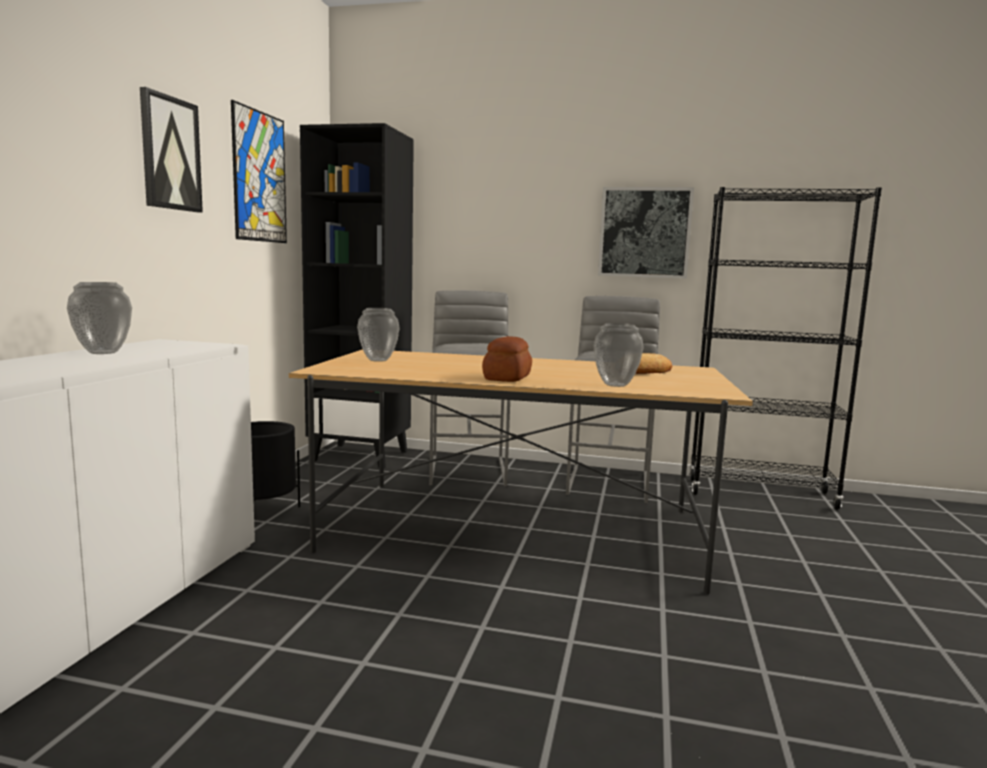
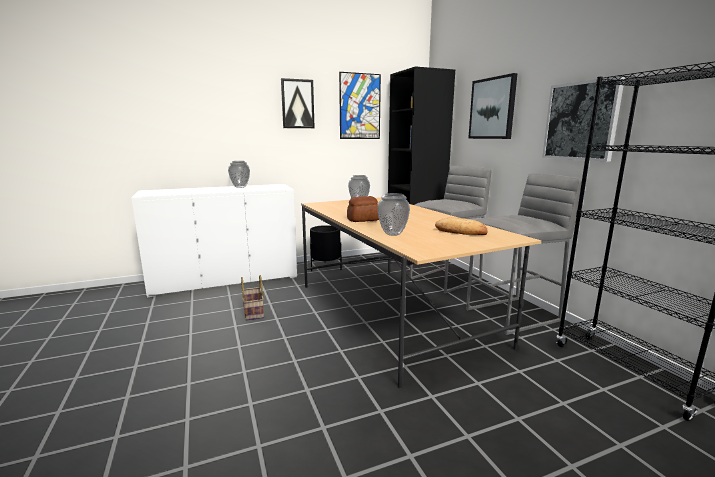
camera: 55 degrees right, 5 degrees up
none -> basket [241,275,264,320]
none -> picture [468,73,517,139]

